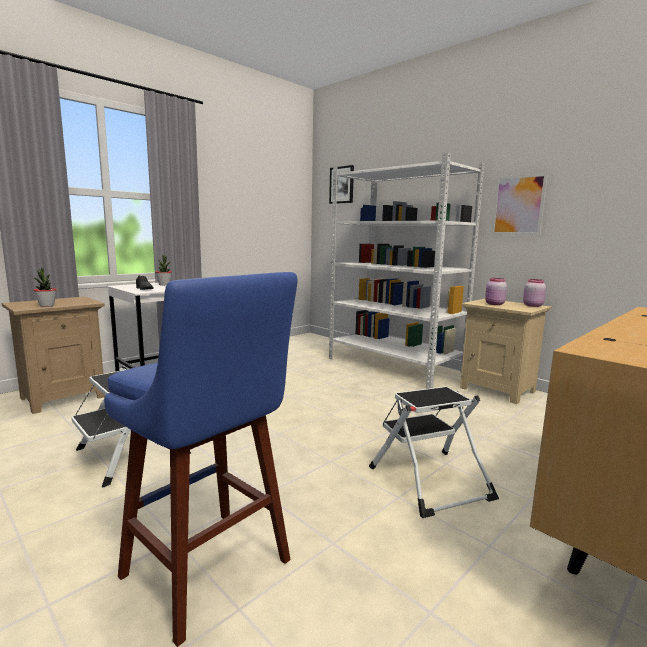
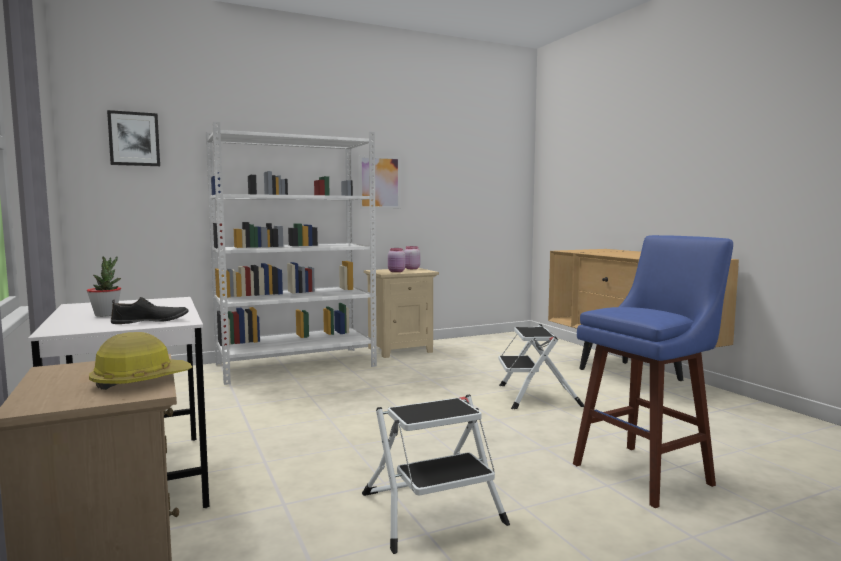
camera: 70 degrees left, 5 degrees down
potted plant [34,268,57,307] -> hard hat [89,332,192,390]

